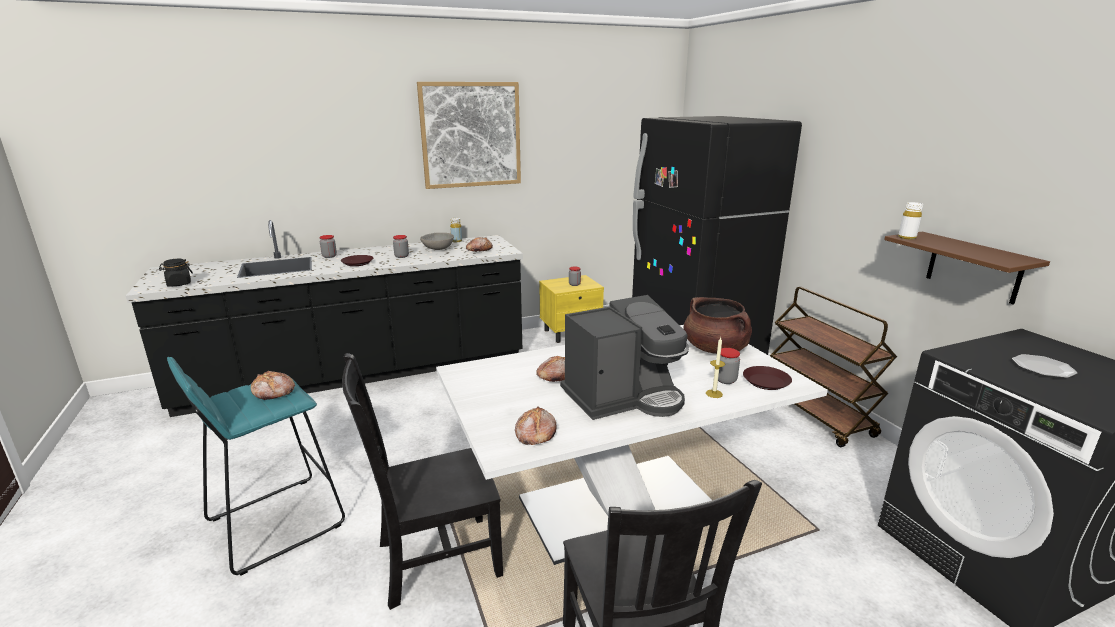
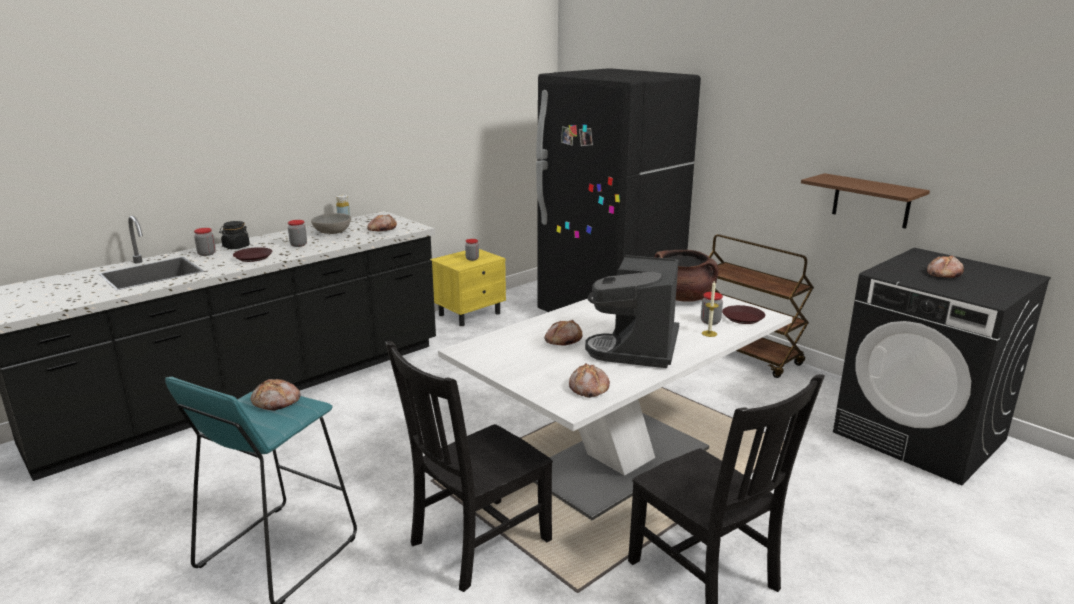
camera: 20 degrees left, 0 degrees up
black jar [159,259,193,287] -> black jar moved to [219,221,250,249]
picture [417,82,521,189] -> none
coffee machine [560,295,689,420] -> coffee machine turned 150 degrees clockwise [585,255,679,368]
white bottle [898,202,923,240] -> none
plate [1012,354,1078,378] -> bread [927,255,964,278]

